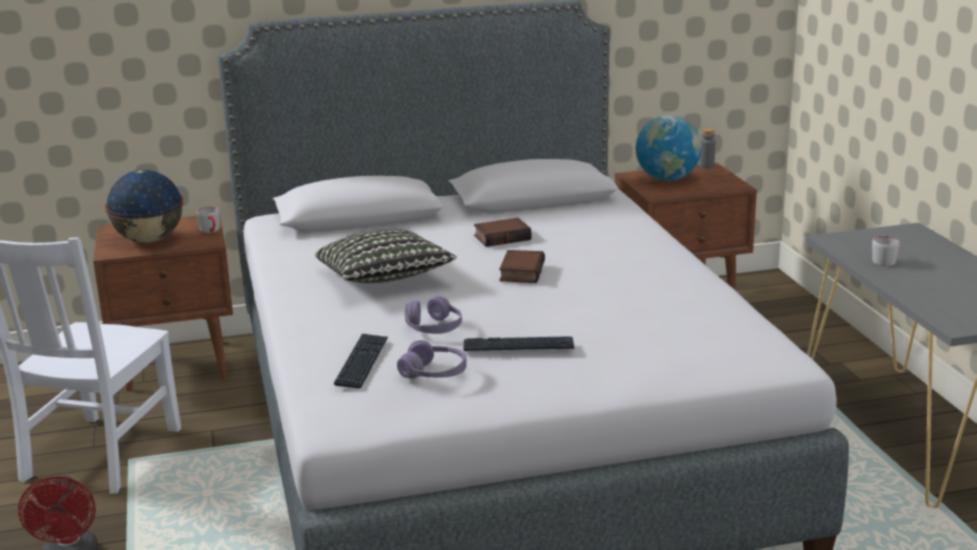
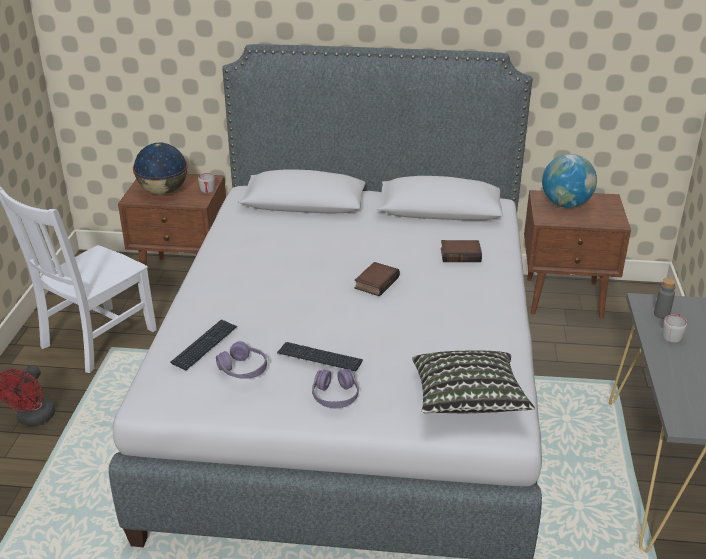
camera: 20 degrees right, 10 degrees up
pillow [315,229,457,283] -> pillow moved to [412,350,535,413]
purple headphones [405,296,462,334] -> purple headphones moved to [312,369,359,408]
book [474,218,532,247] -> book moved to [441,240,482,262]
grey bottle [700,128,715,168] -> grey bottle moved to [654,278,676,319]

